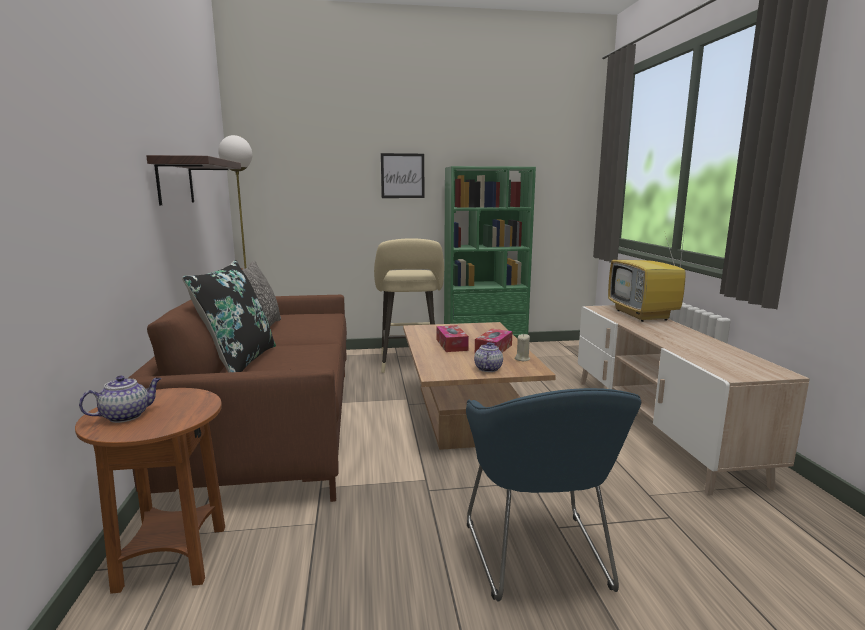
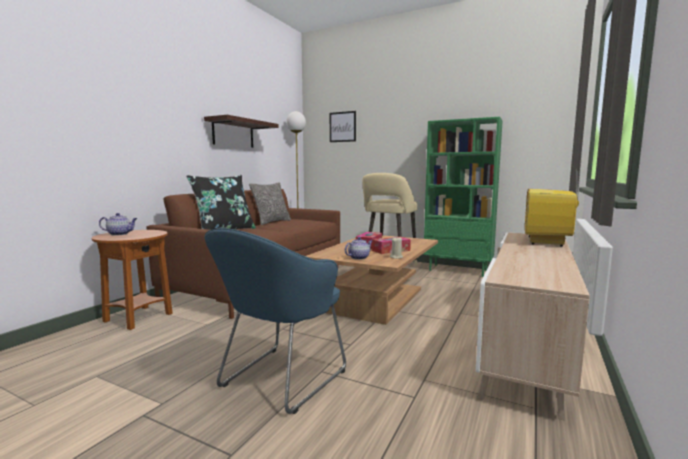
camera: 35 degrees right, 5 degrees down
picture [381,153,424,198] -> picture moved to [330,111,356,142]

